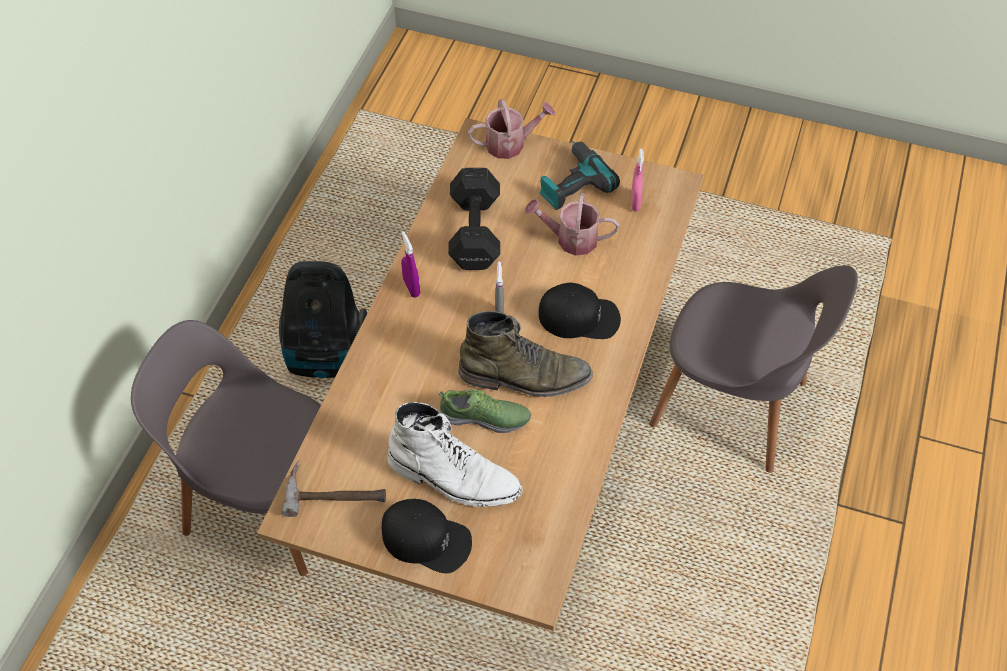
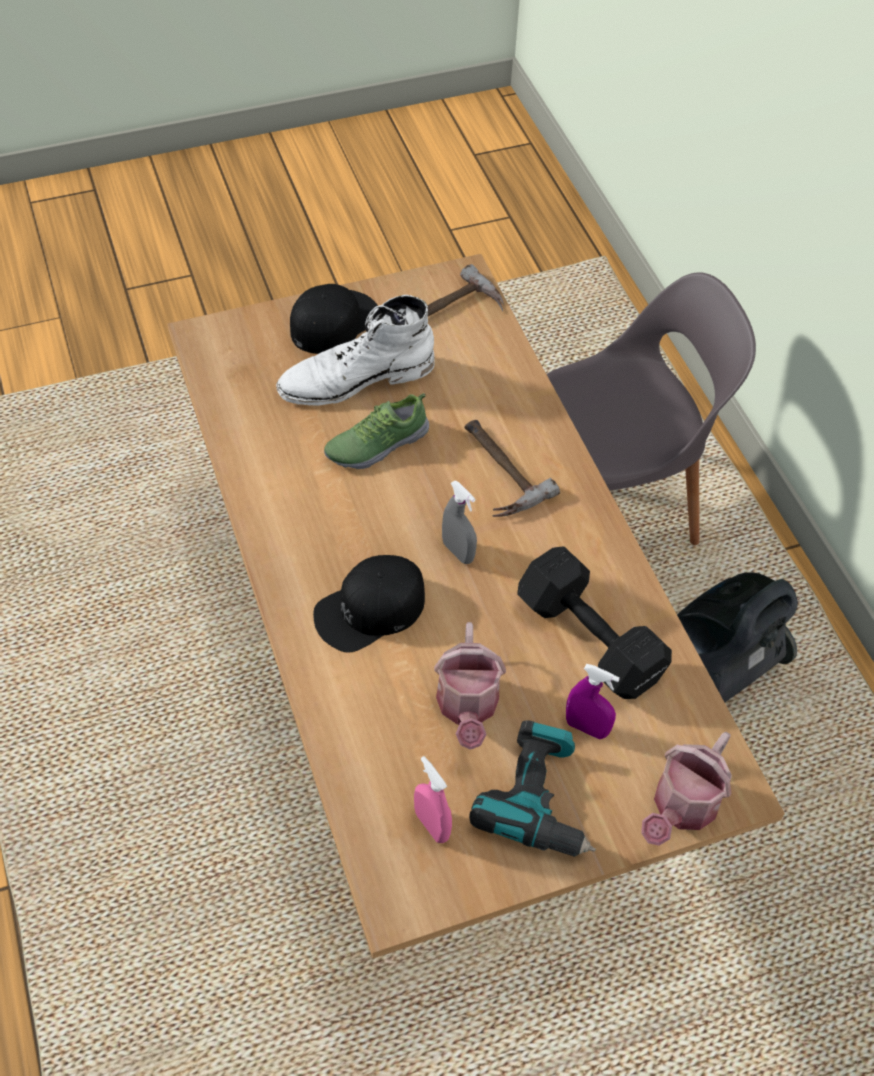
camera: 140 degrees right, 0 degrees up
black cap [382,499,472,573] -> black cap turned 150 degrees clockwise [290,284,378,354]
purple spray bottle [401,231,420,298] -> purple spray bottle moved to [566,664,620,739]
green boot [459,311,593,397] -> none
watering can [524,193,619,256] -> watering can turned 120 degrees clockwise [434,622,506,750]
grey chair [649,265,858,473] -> none
none -> hammer [464,420,560,517]

